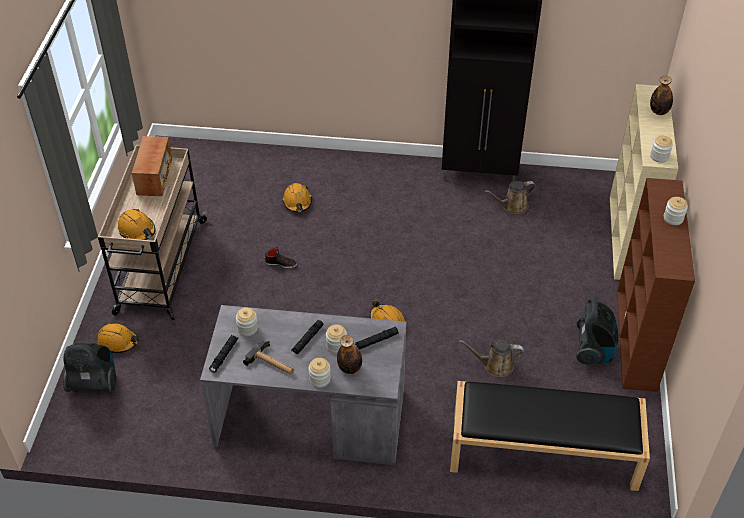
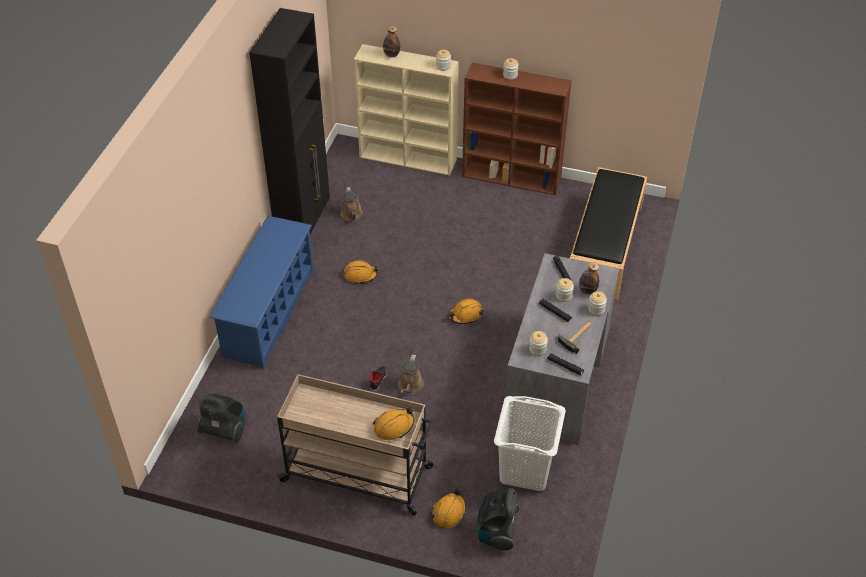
camera: 80 degrees left, 0 degrees up
radio [132,136,172,196] -> none
orange hard hat [282,183,312,212] -> orange hard hat moved to [343,260,379,284]
brown watering can [459,339,524,377] -> brown watering can moved to [398,354,424,394]
vacuum cleaner [576,297,619,365] -> vacuum cleaner moved to [197,394,245,443]
none -> blue shoe rack [209,216,314,369]
none -> white laundry basket [494,396,566,491]

